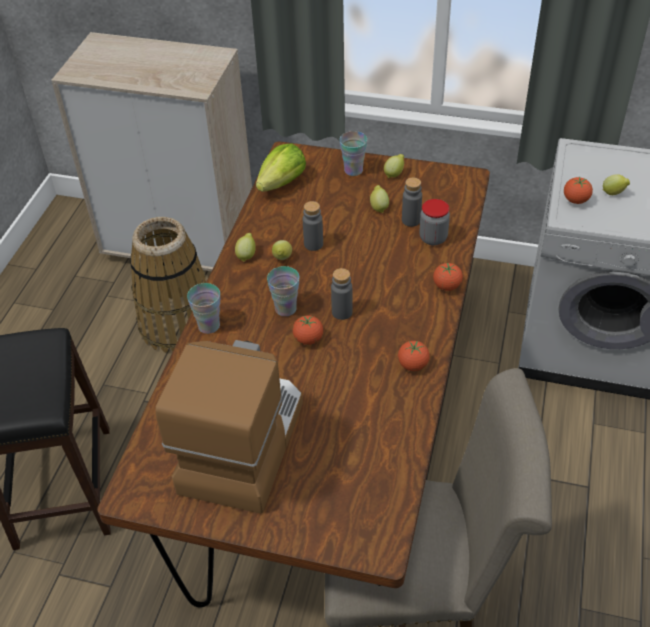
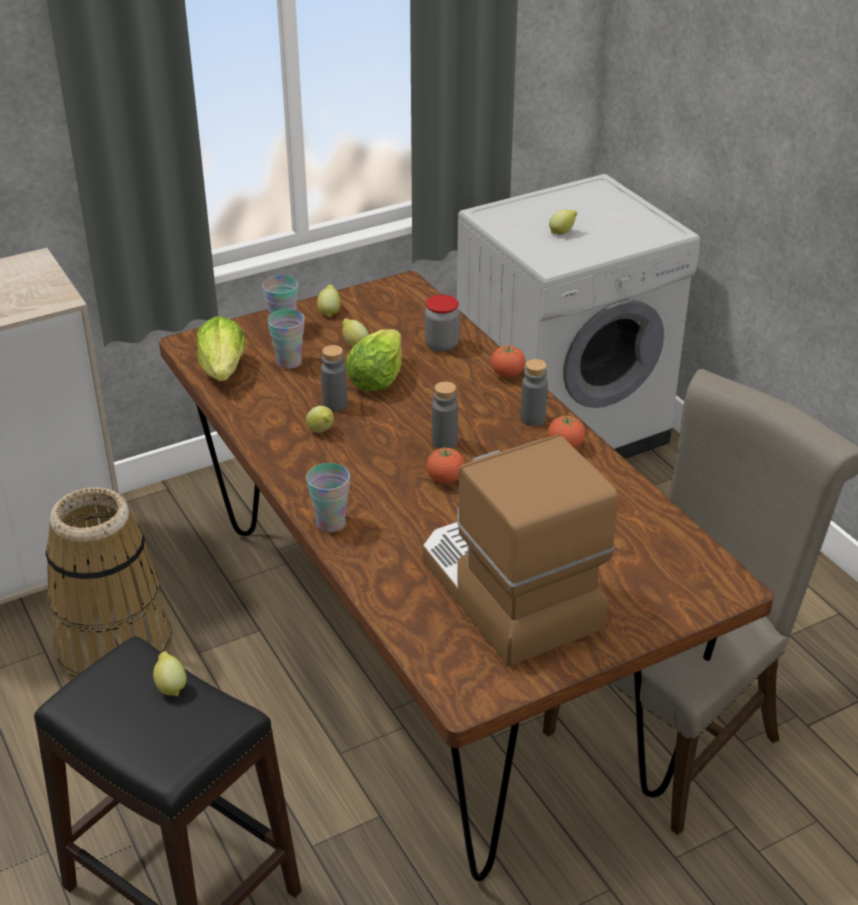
camera: 45 degrees left, 10 degrees down
lemon [235,233,256,262] -> lemon moved to [153,651,186,696]
cup [267,266,300,316] -> cup moved to [267,309,305,369]
grey bottle [402,177,422,227] -> grey bottle moved to [521,359,548,426]
tomato [564,176,593,204] -> none
none -> lettuce [345,329,402,392]

